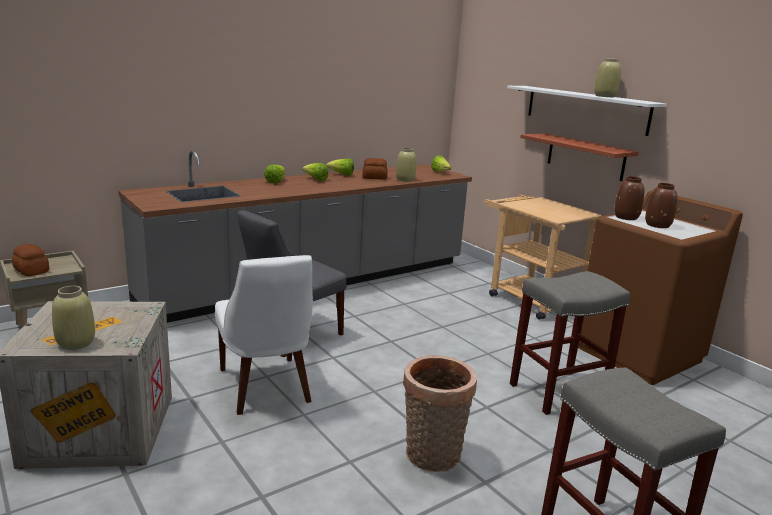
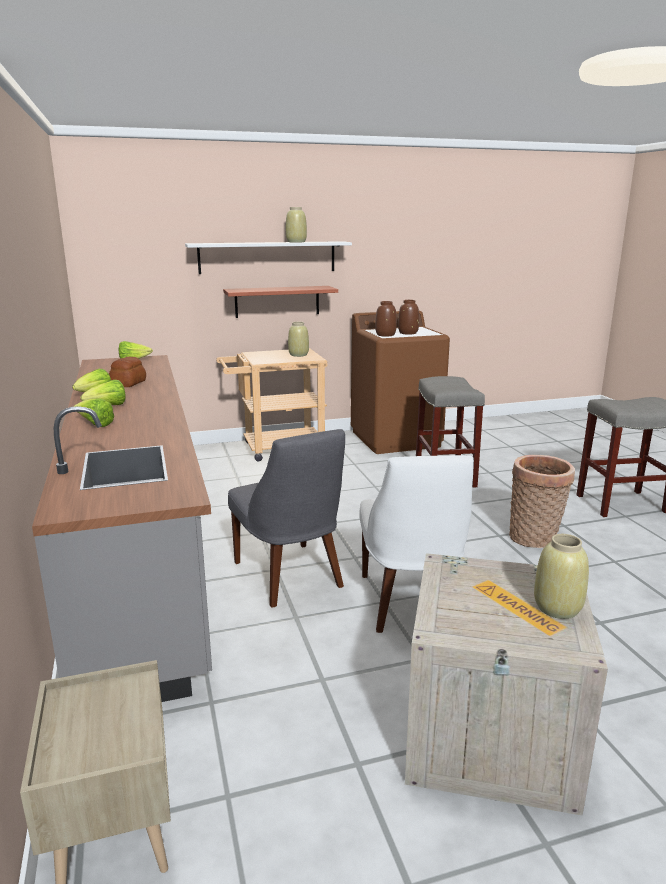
camera: 70 degrees left, 0 degrees up
bread [12,244,49,276] -> none
white chair [215,255,313,415] -> white chair turned 90 degrees clockwise [359,455,474,633]
beige vase [396,148,416,182] -> beige vase moved to [288,322,309,357]

